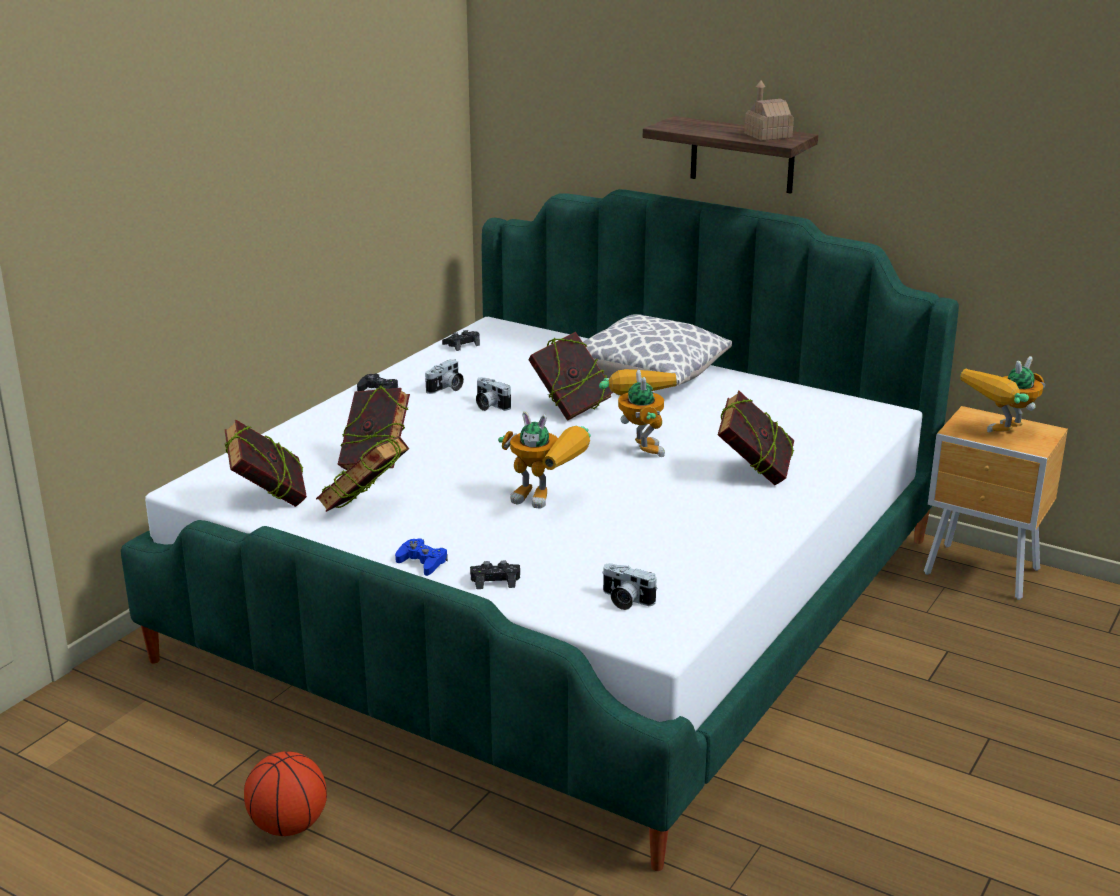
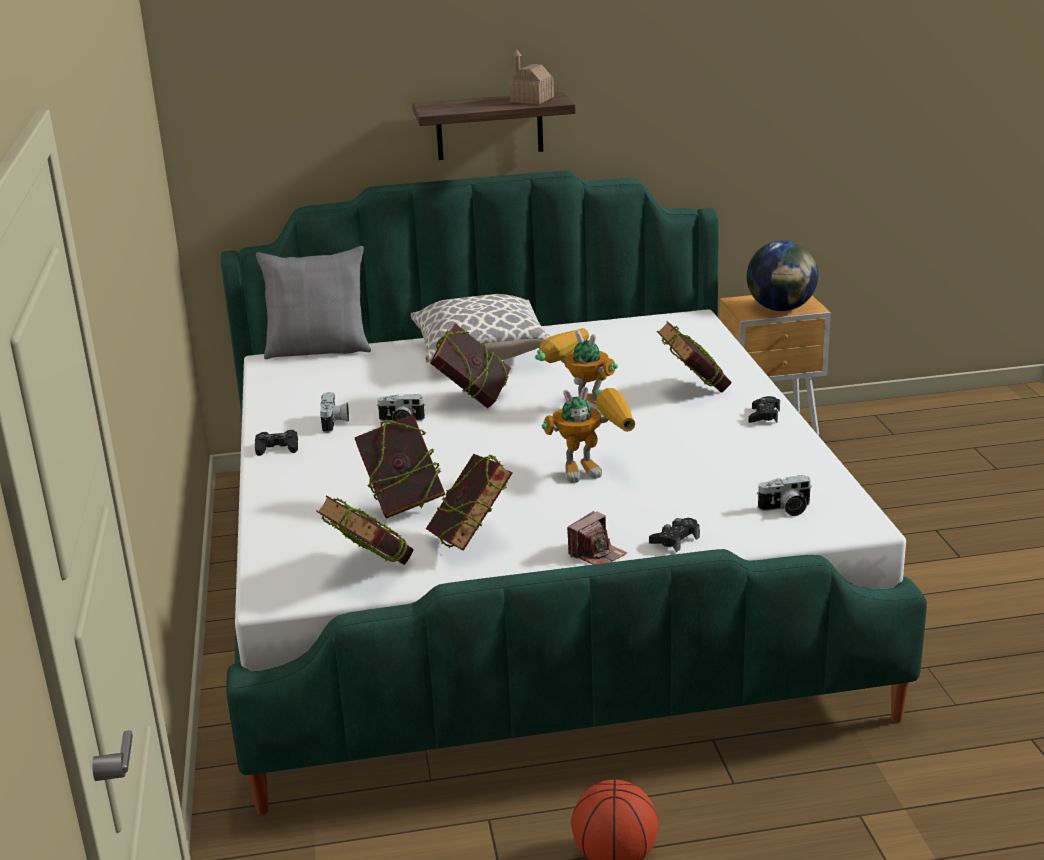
camera: 40 degrees left, 0 degrees up
blue game controller [395,538,448,576] -> camera [567,511,627,565]
black game controller [442,330,480,351] -> black game controller moved to [748,396,780,423]
toy robot [960,356,1045,433] -> globe [747,240,818,311]
none -> grey pillow [256,246,371,359]

